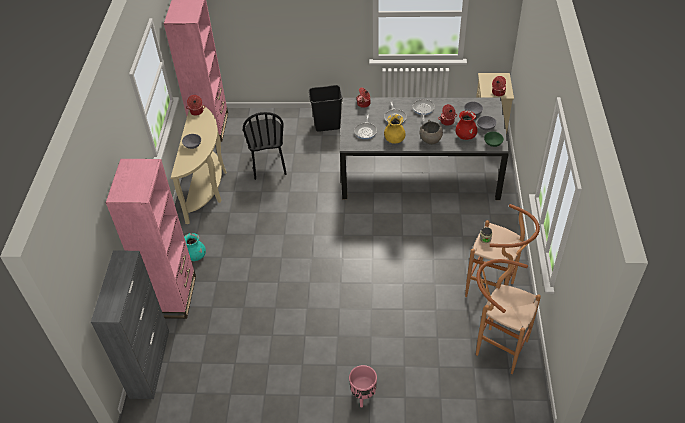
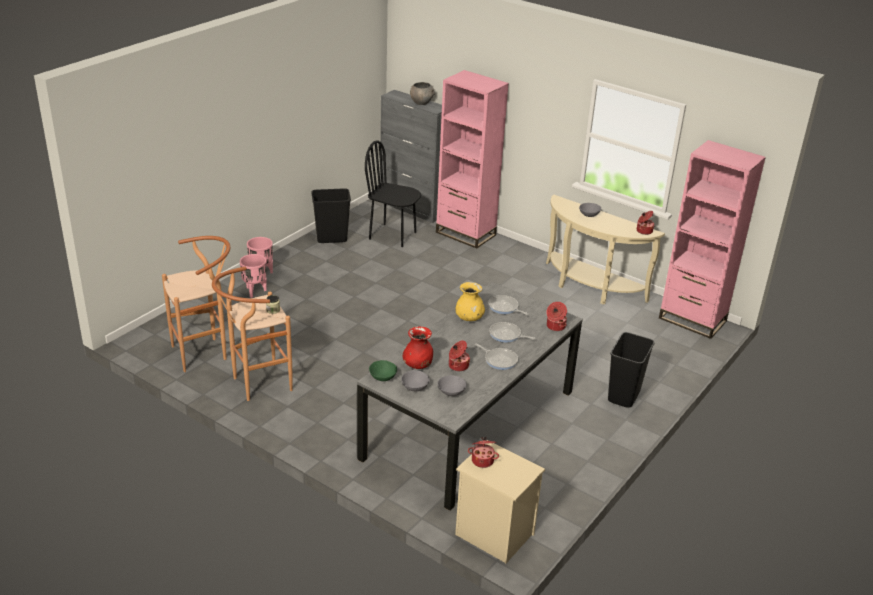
camera: 120 degrees right, 15 degrees down
turquoise vase [184,233,206,261] -> none
black chair [243,112,287,180] -> black chair moved to [365,140,421,247]
grey bowl [419,120,443,145] -> grey bowl moved to [410,82,435,105]
none -> pink planter [240,254,267,298]
none -> black trash can [312,188,351,243]

